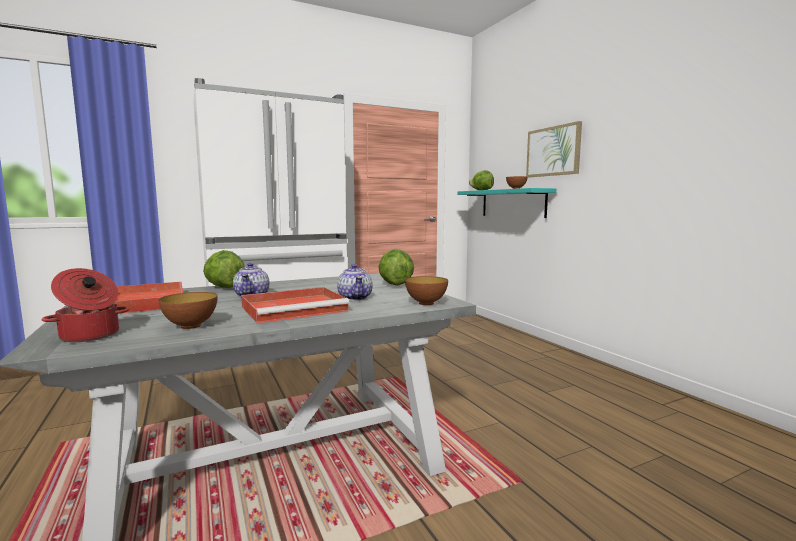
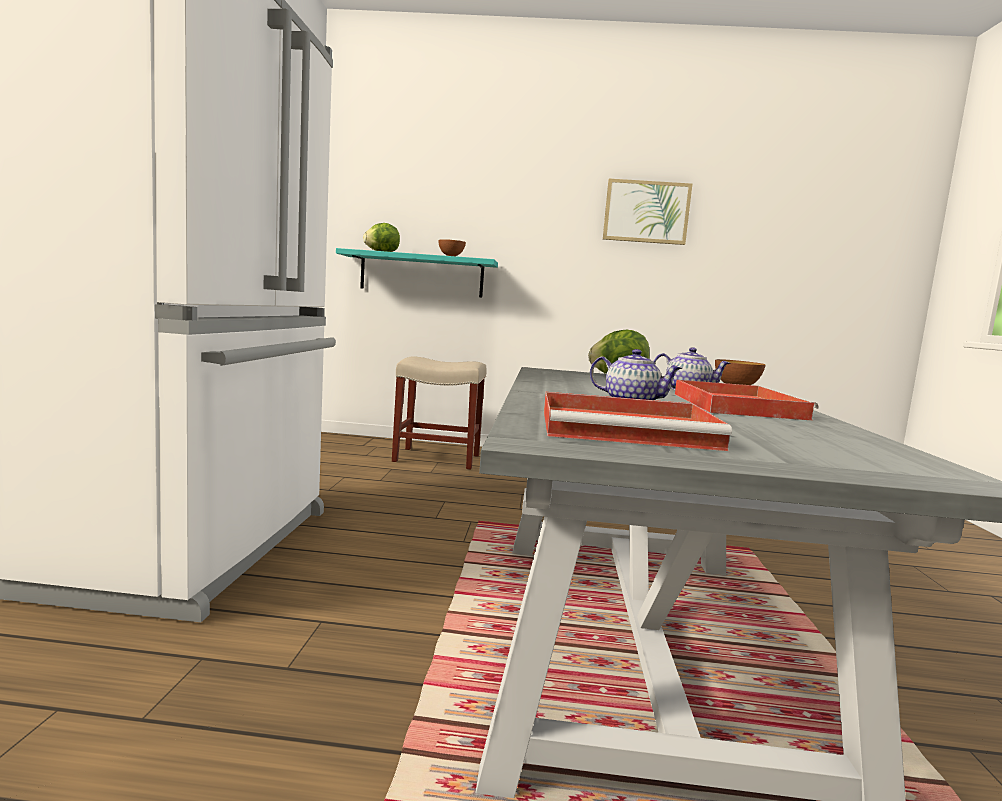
camera: 60 degrees left, 0 degrees up
cooking pot [42,268,130,342] -> none
bowl [158,292,218,329] -> none
lettuce [203,250,245,288] -> none
picture [526,121,582,178] -> picture moved to [603,179,692,245]
none -> beige stool [392,356,487,470]

